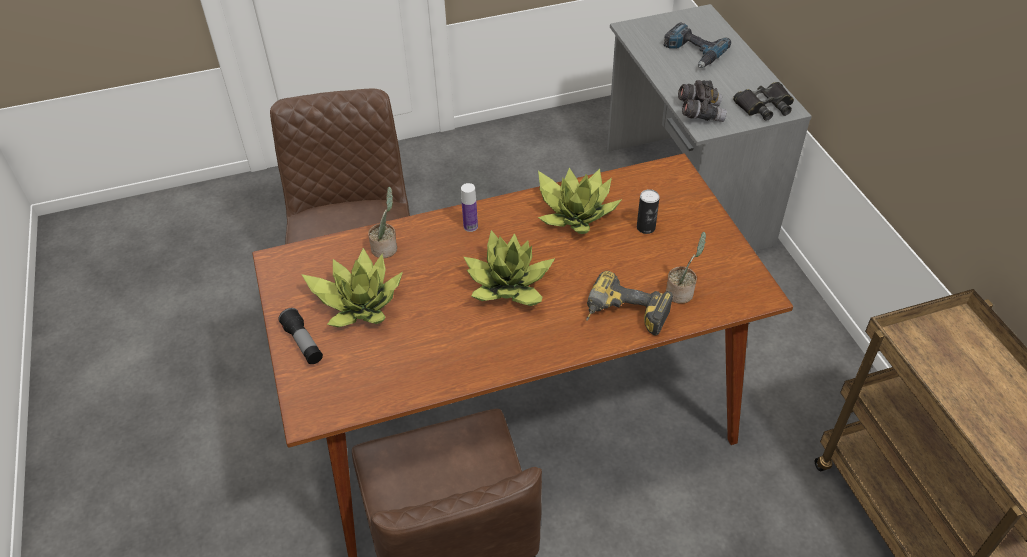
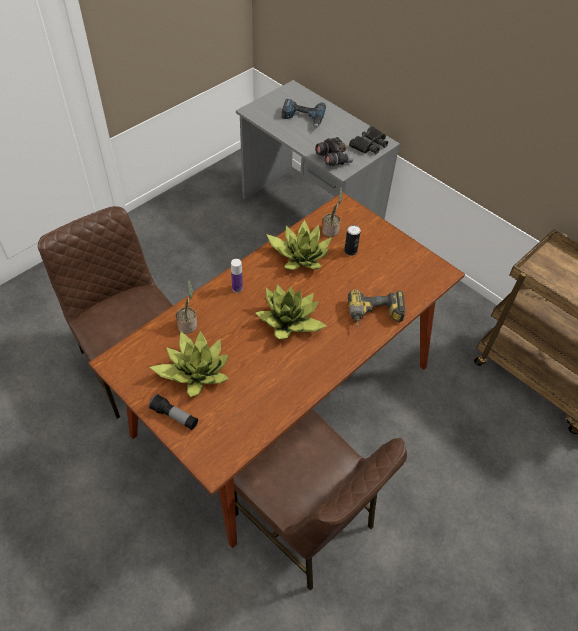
camera: 30 degrees left, 5 degrees up
potted plant [666,232,706,304] -> potted plant moved to [322,187,343,237]

